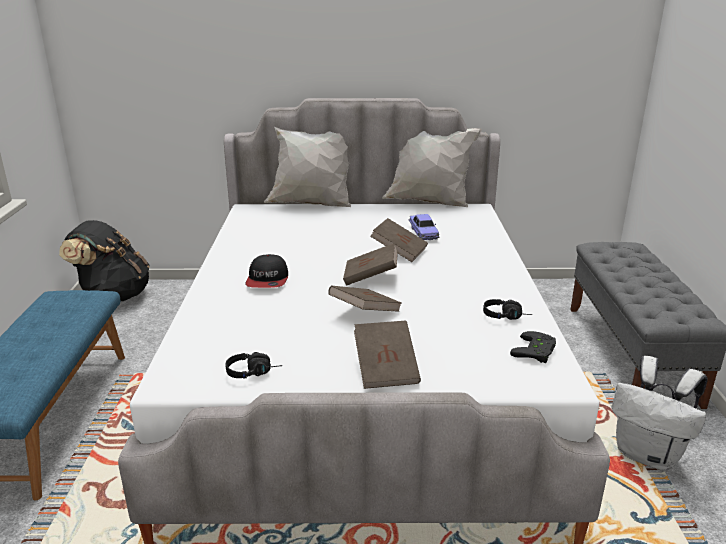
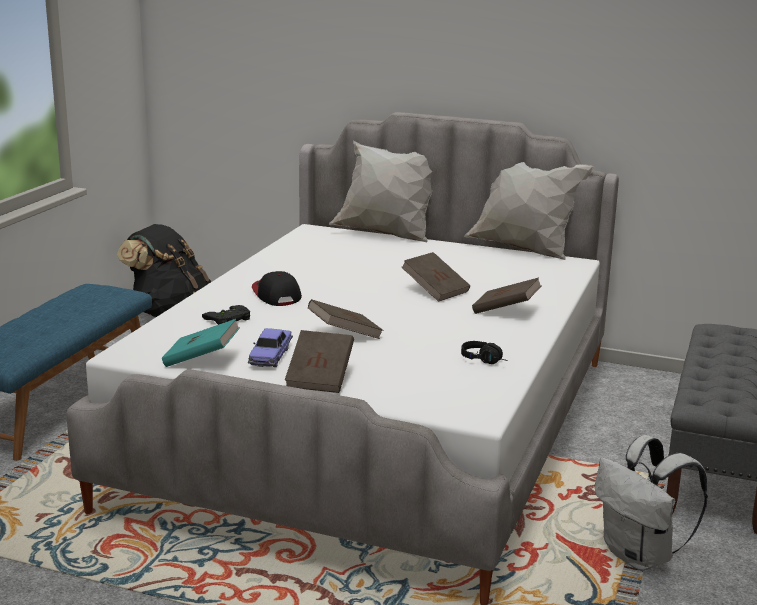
camera: 20 degrees right, 5 degrees down
black headphones [226,352,282,379] -> turquoise book [162,319,240,367]
cap [245,254,288,288] -> cap turned 135 degrees clockwise [252,271,302,306]
brown book [343,243,398,285] -> brown book moved to [472,277,542,314]
toy car [409,214,440,240] -> toy car moved to [248,328,293,367]
black game controller [510,331,556,363] -> black game controller moved to [202,305,250,325]

